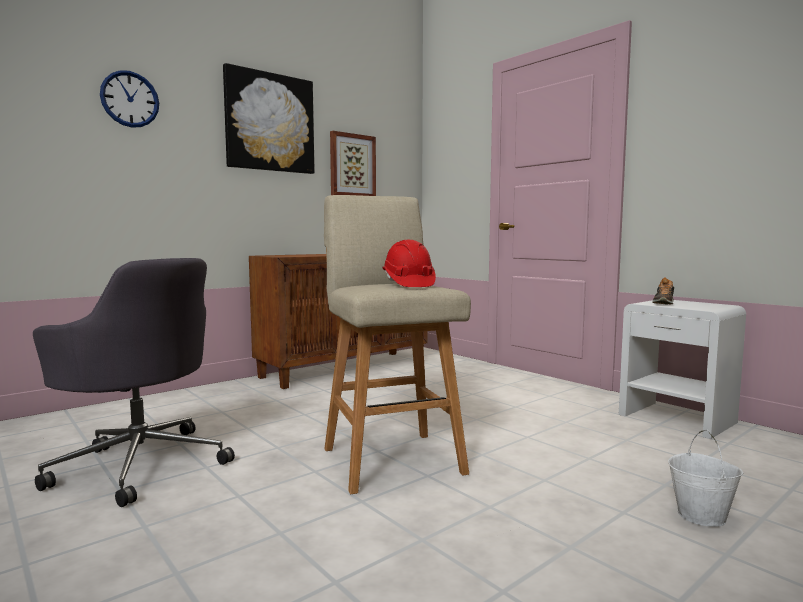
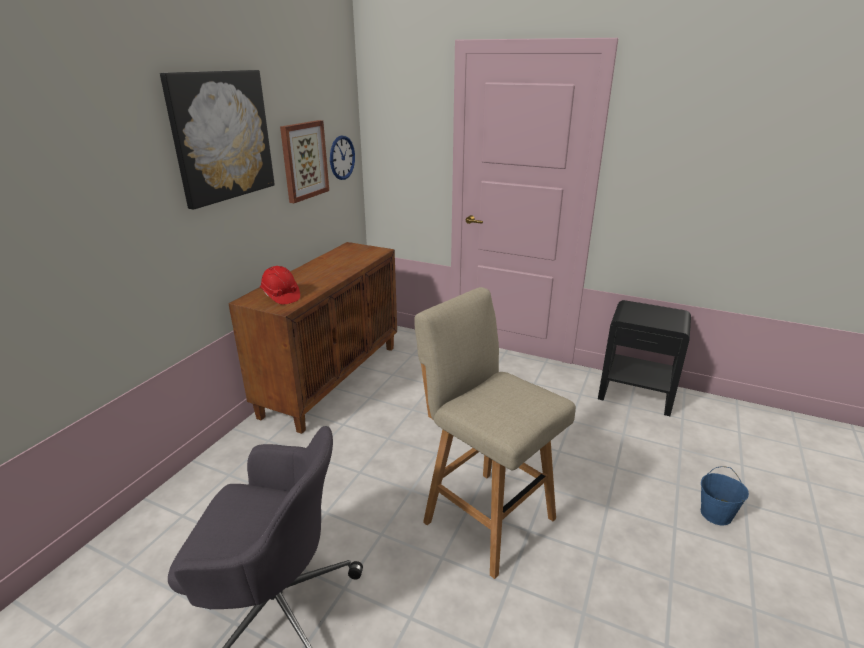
camera: 25 degrees left, 20 degrees up
wall clock [100,70,159,128] -> wall clock moved to [330,135,355,180]
red hard hat [382,240,436,287] -> red hard hat moved to [260,266,300,305]
white nightstand [619,300,746,439] -> black nightstand [598,300,691,416]
shoe [652,277,674,304] -> none
white bucket [668,430,743,527] -> blue bucket [701,466,749,525]

